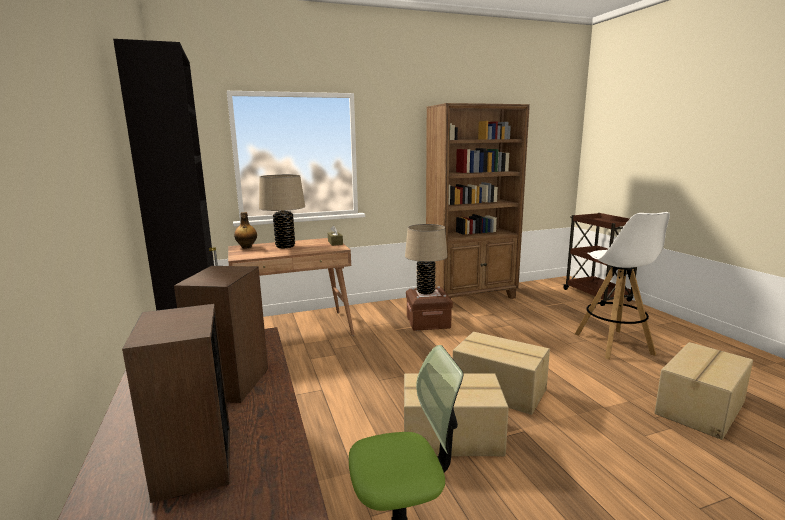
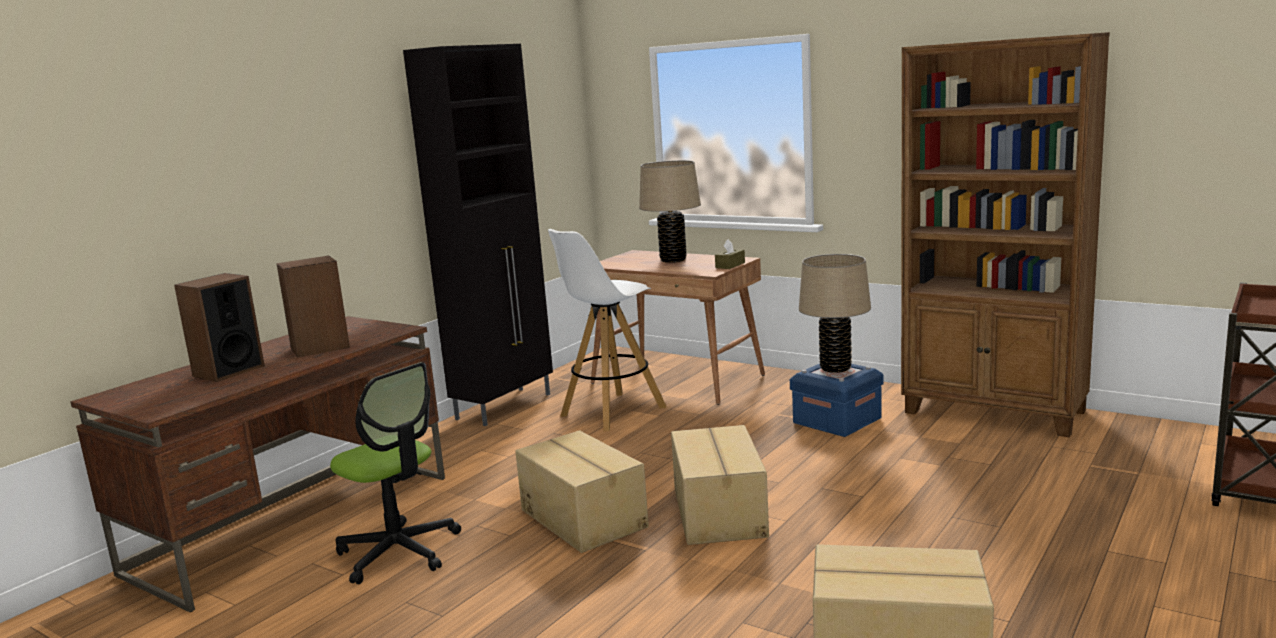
camera: 55 degrees right, 0 degrees up
bottle [234,212,257,248] -> none
brown storage box [406,286,453,331] -> blue storage box [790,364,884,437]
white stool [575,212,670,360] -> white stool moved to [548,229,666,432]

